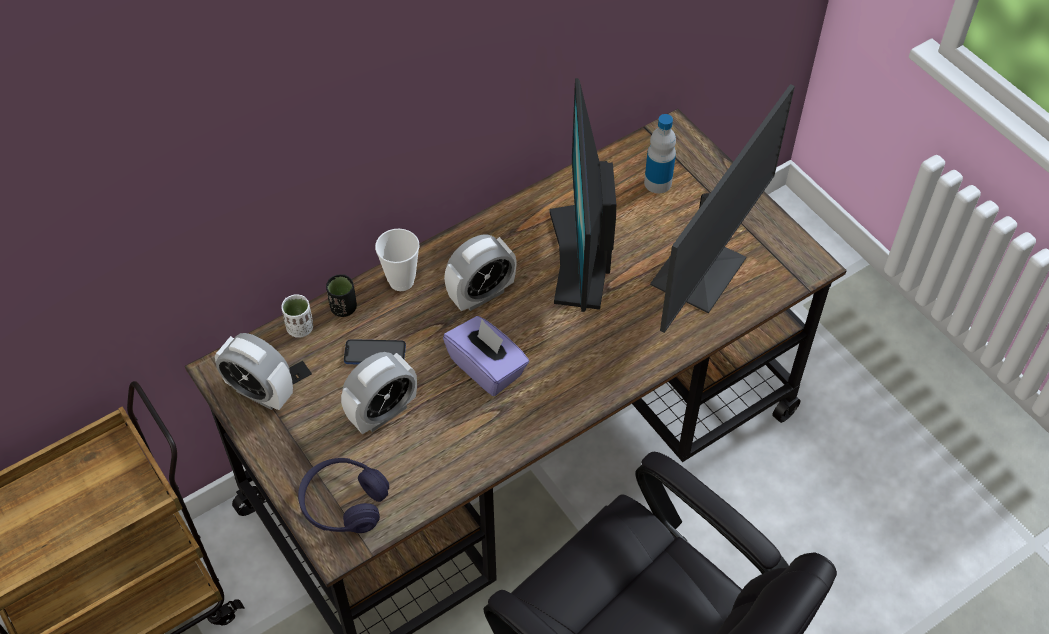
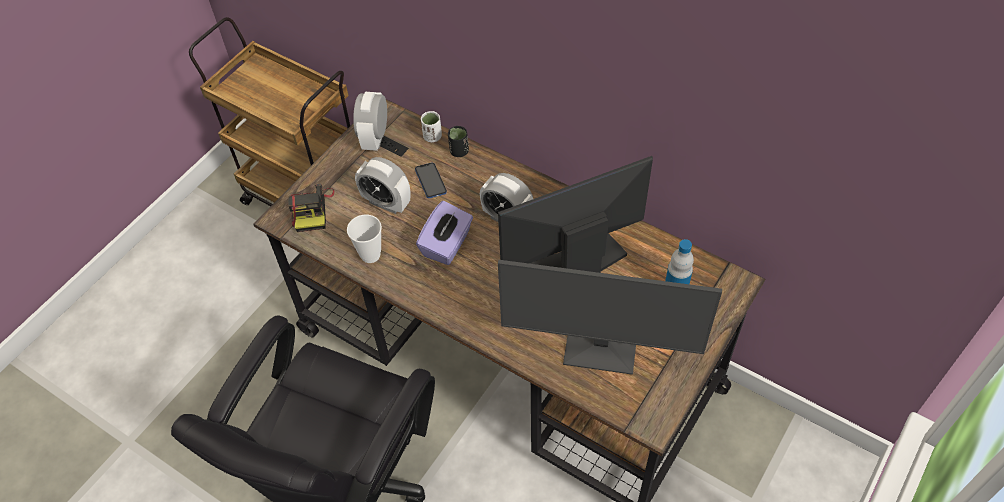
camera: 70 degrees right, 0 degrees up
purple headphones [298,458,389,533] -> camera [288,184,335,232]
cup [375,229,420,291] -> cup moved to [347,215,382,263]

